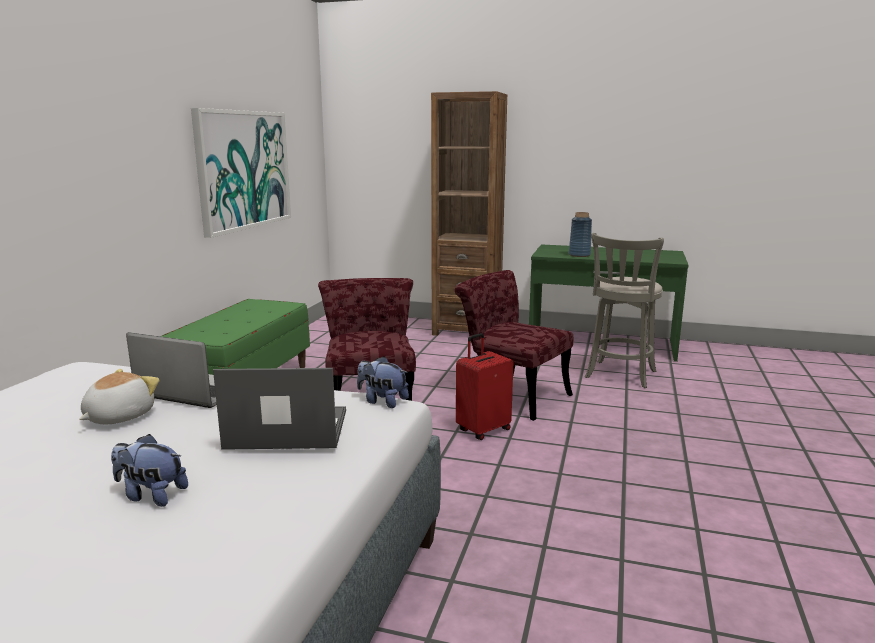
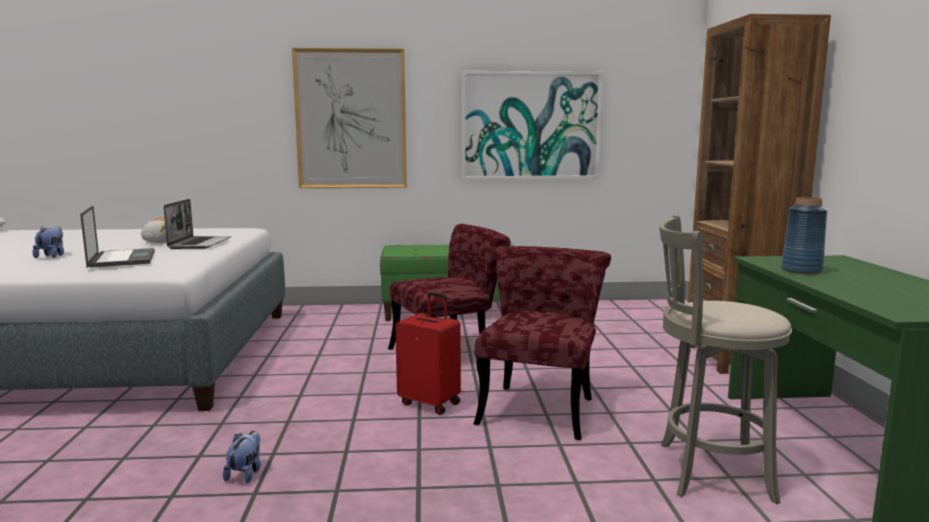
camera: 70 degrees right, 5 degrees down
plush toy [357,356,409,408] -> plush toy moved to [223,431,261,483]
none -> picture [292,48,407,188]

